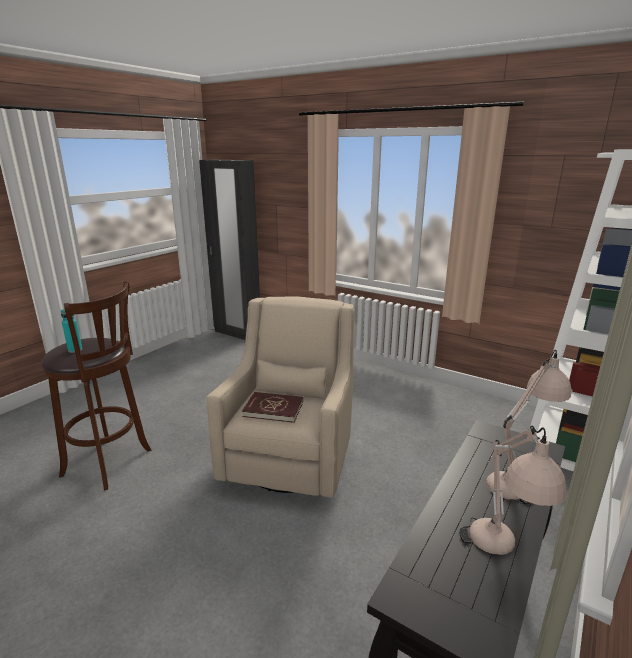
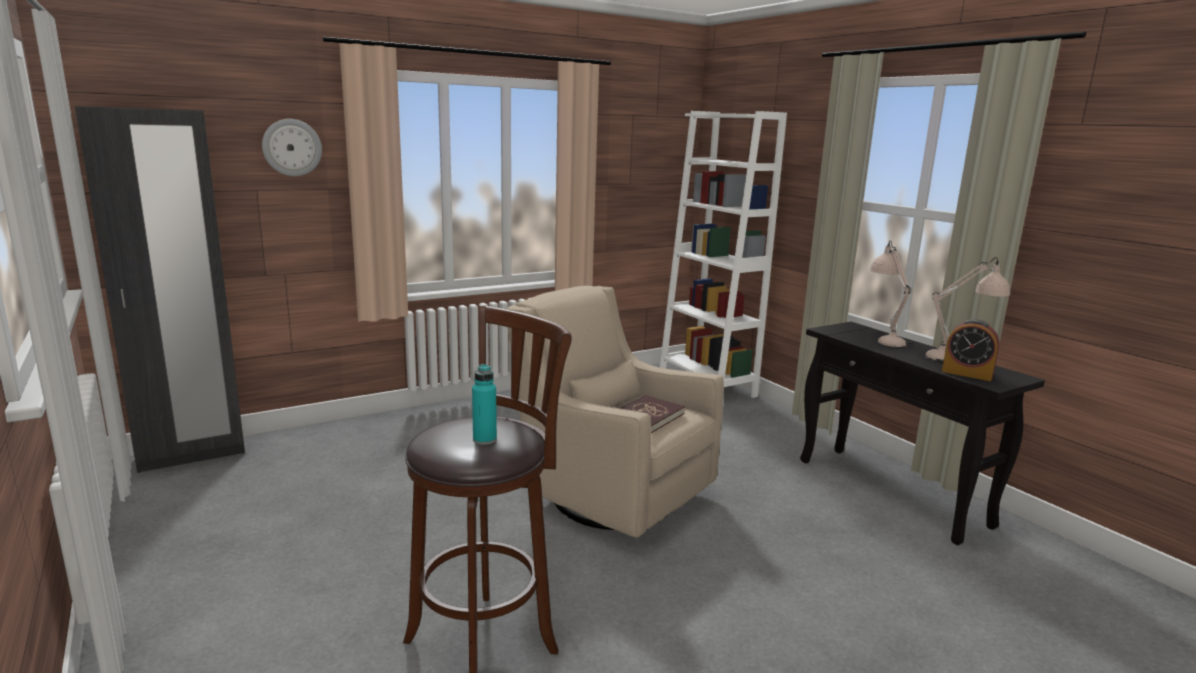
camera: 65 degrees left, 5 degrees down
none -> wall clock [262,119,322,176]
none -> alarm clock [942,319,999,381]

